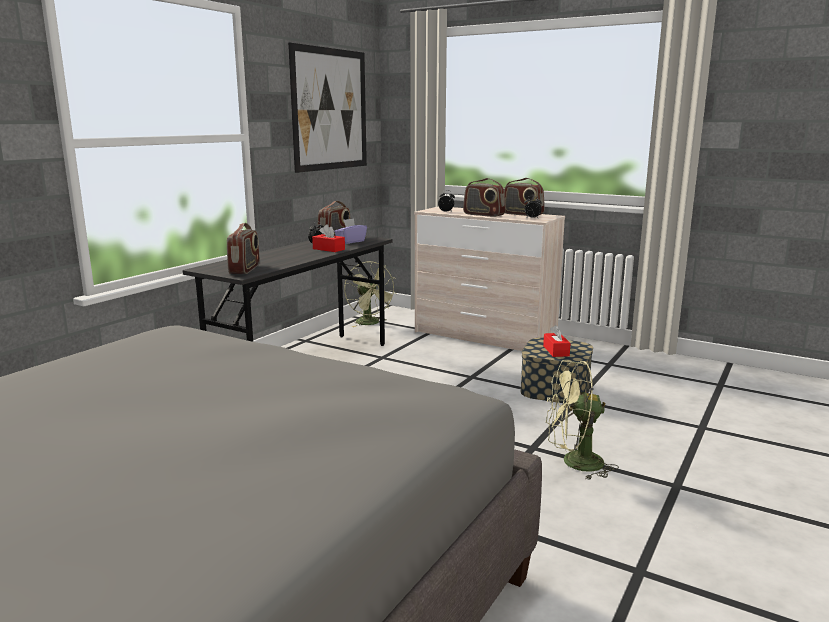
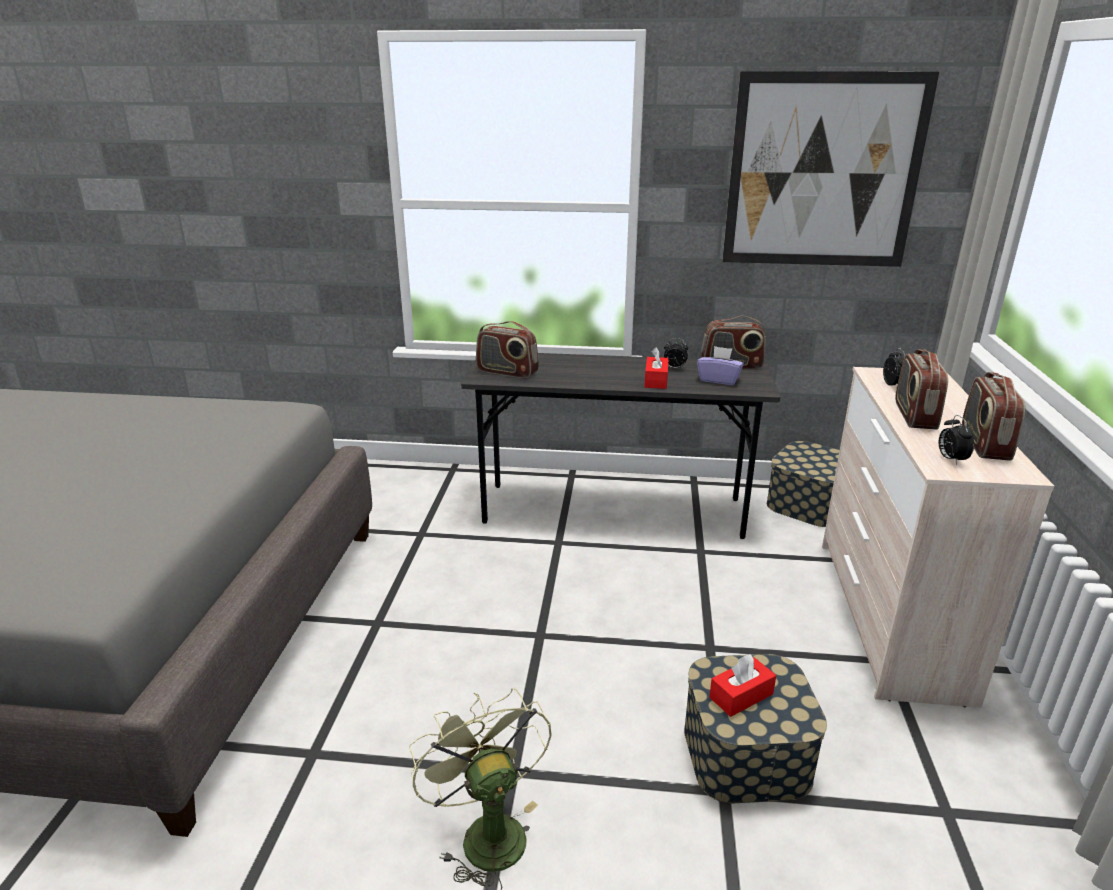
camera: 65 degrees right, 10 degrees up
radio [227,223,260,274] -> radio turned 45 degrees clockwise [476,321,539,378]
green fan [344,261,396,327] -> storage box [767,441,840,527]

